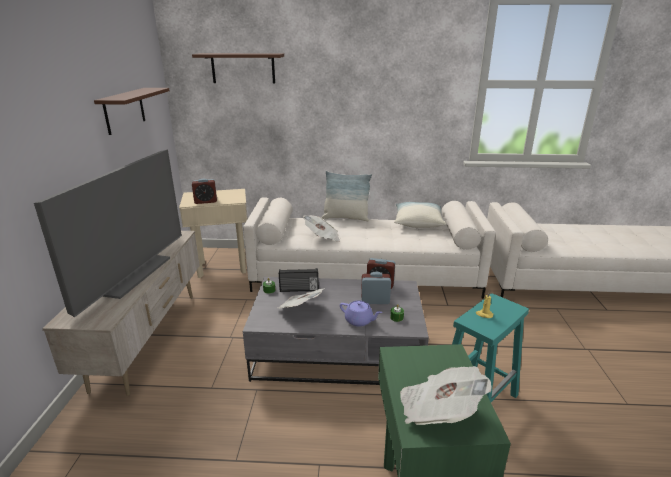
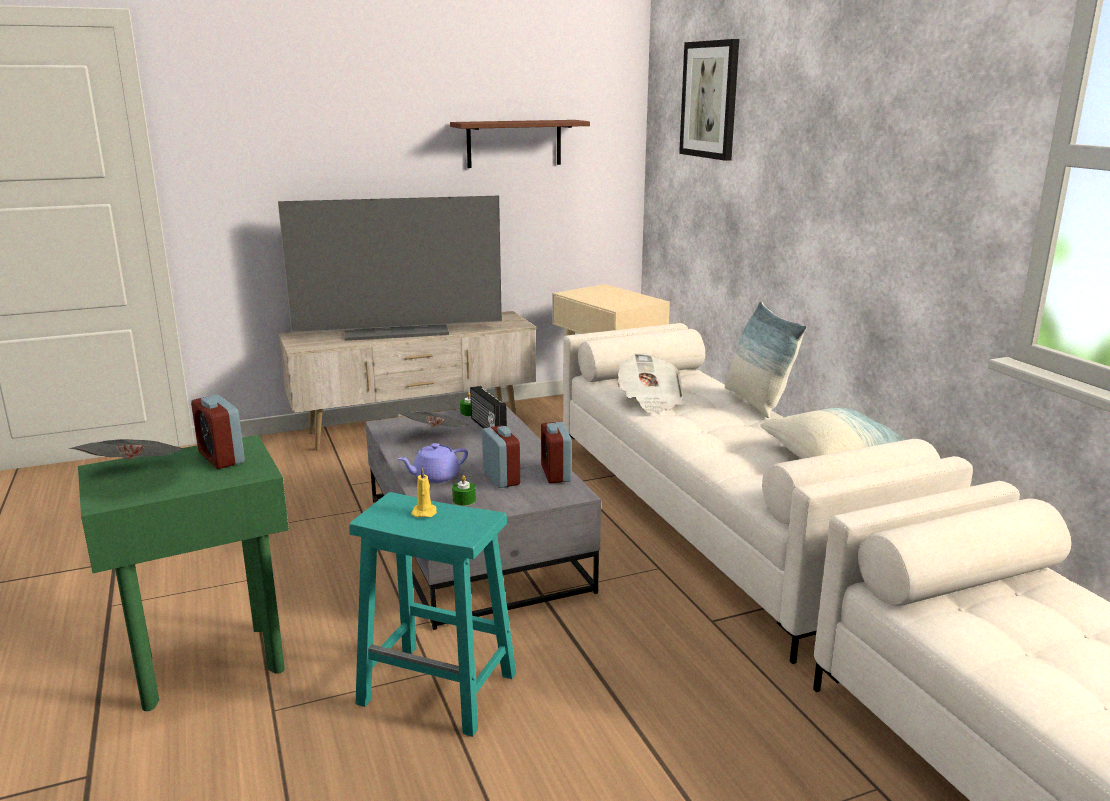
camera: 65 degrees right, 5 degrees down
brown shelf [192,53,284,83] -> picture [679,39,739,161]
alarm clock [192,179,217,204] -> alarm clock moved to [191,395,245,469]
purple teapot [340,300,382,327] -> purple teapot turned 60 degrees clockwise [398,443,468,483]

